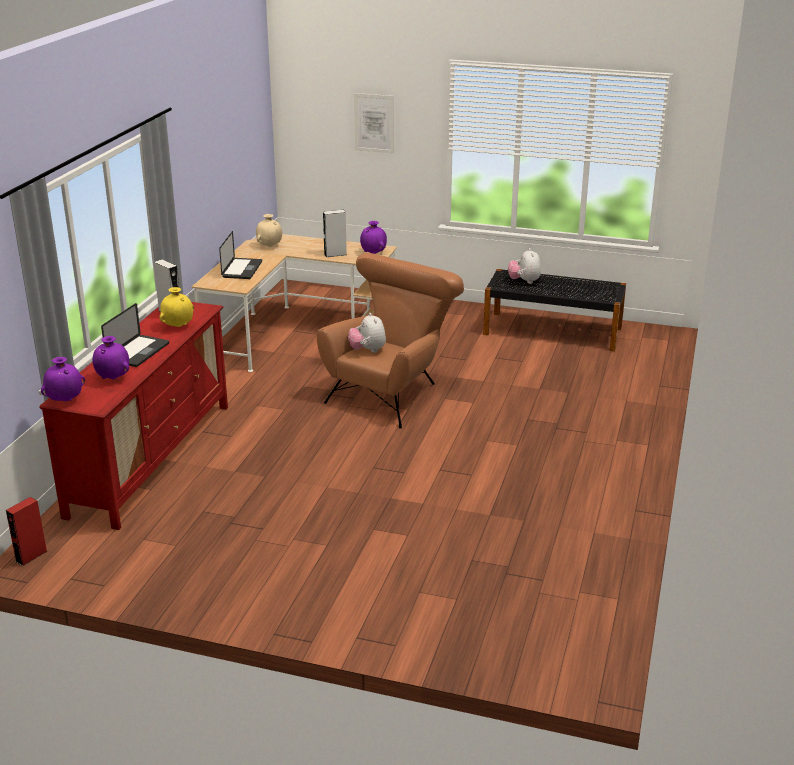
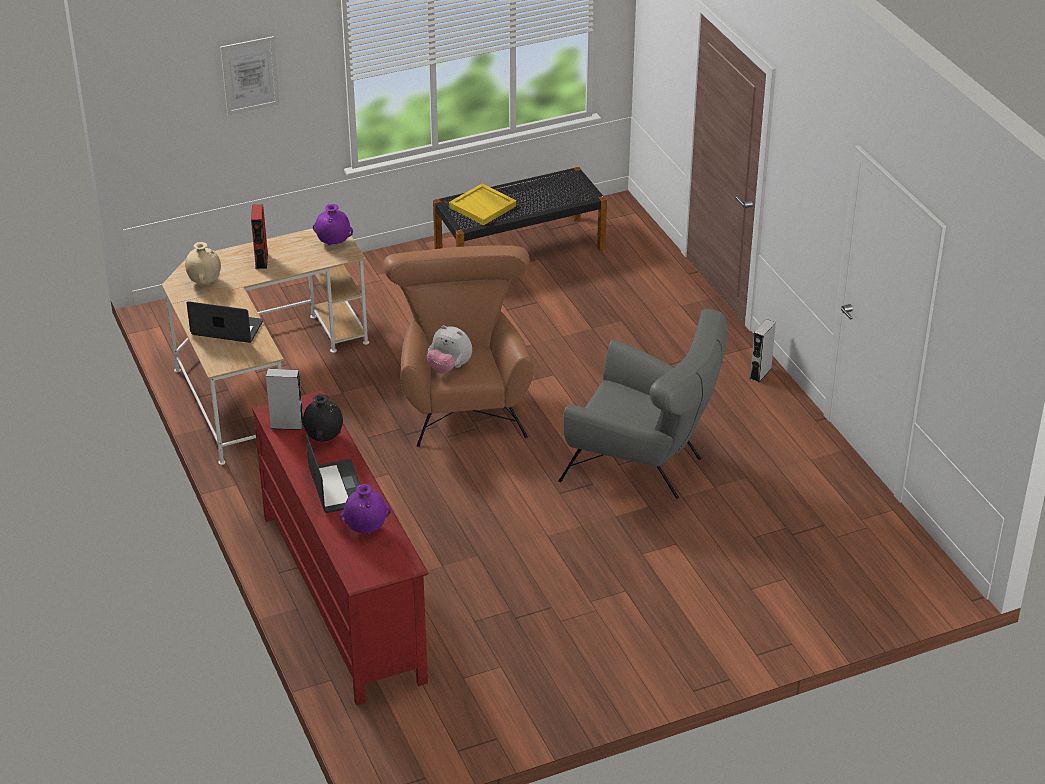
camera: 40 degrees left, 10 degrees up
red speaker [6,497,47,566] -> red speaker moved to [251,205,268,269]
purple vase [41,357,85,401] -> none
yellow vase [159,287,194,327] -> black vase [303,394,343,441]
laptop [219,231,262,279] -> laptop turned 45 degrees counterclockwise [187,301,263,343]
grey speaker [323,210,347,257] -> grey speaker moved to [749,319,776,382]
plush toy [508,248,541,284] -> yellow tray [449,184,516,225]
none -> grey armchair [558,309,727,498]

